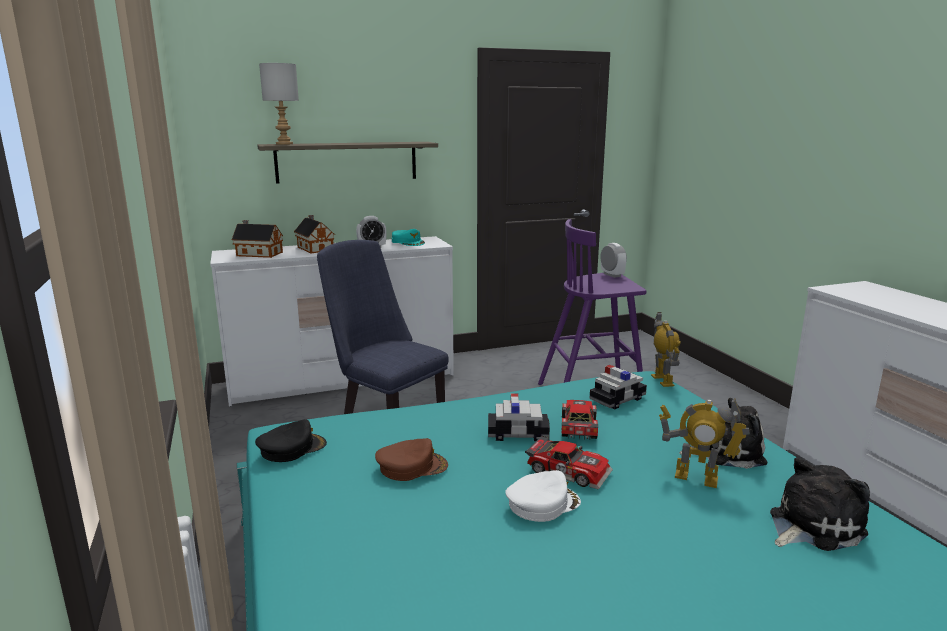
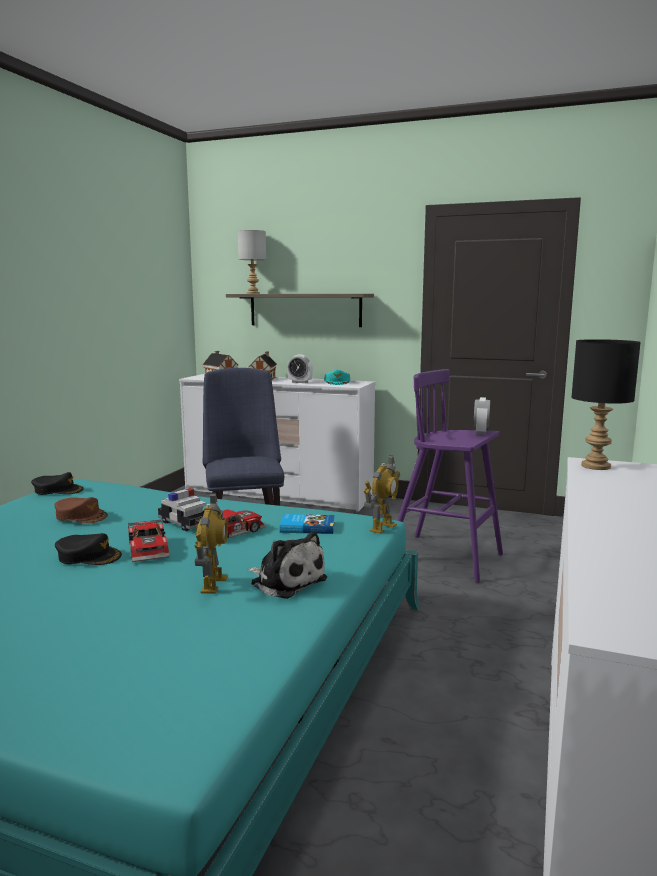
camera: 40 degrees right, 5 degrees down
white cap [505,470,581,522] -> black cap [55,533,122,565]
toy car [590,365,647,410] -> book [280,514,335,534]
toy robot [659,399,750,488] -> toy robot turned 150 degrees counterclockwise [194,492,228,594]
plush toy [770,458,870,551] -> none
none -> black table lamp [571,339,641,470]

